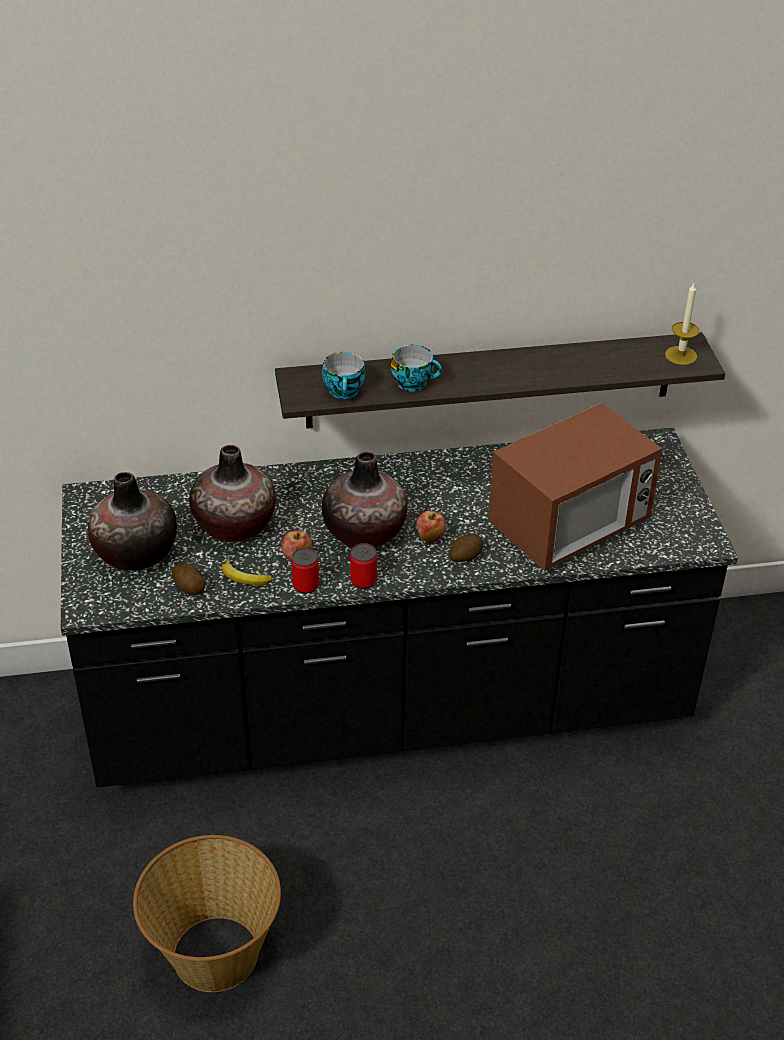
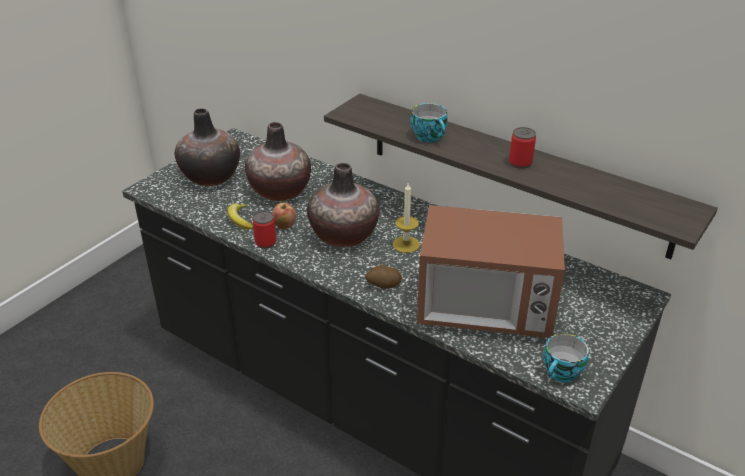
camera: 45 degrees right, 5 degrees down
potato [172,563,205,595] -> none
cup [322,352,365,399] -> cup moved to [543,333,589,382]
can [350,543,377,589] -> can moved to [509,127,536,169]
apple [416,511,446,543] -> none
candle [665,283,700,365] -> candle moved to [393,183,420,253]

